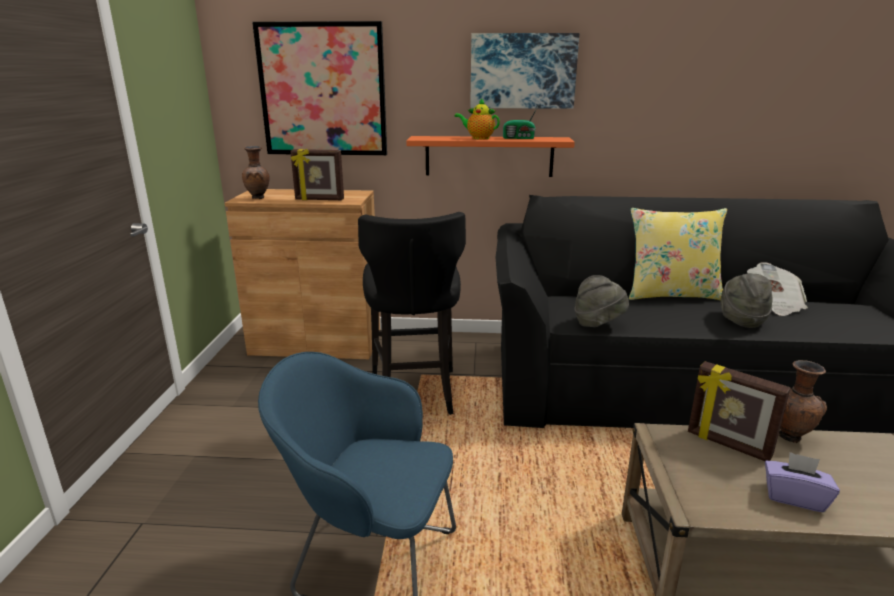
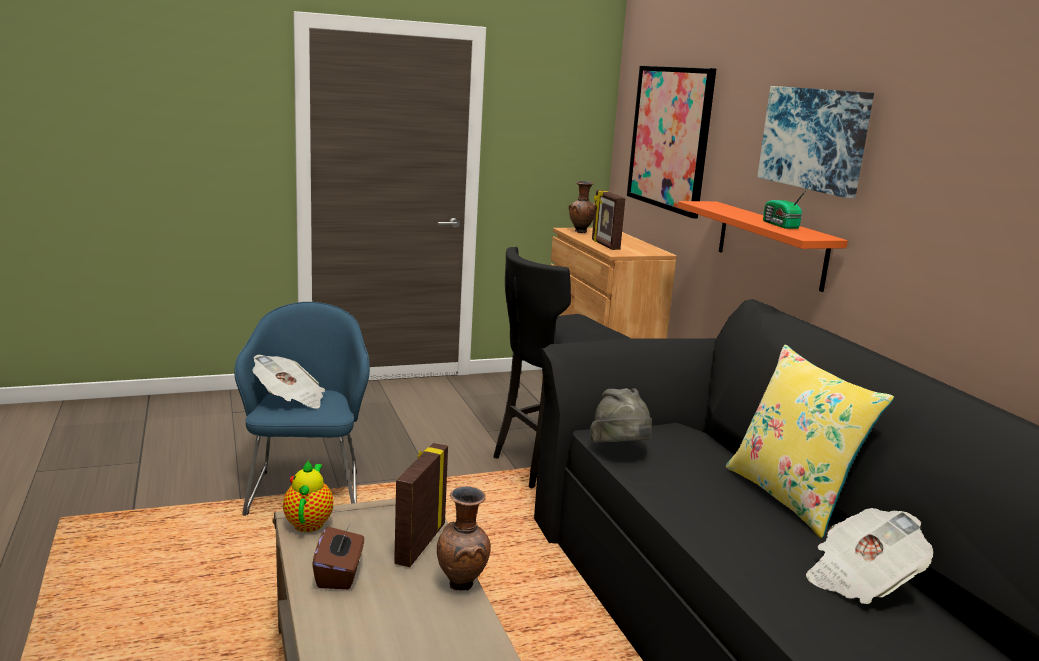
camera: 65 degrees right, 5 degrees down
teapot [454,98,500,140] -> teapot moved to [283,460,334,532]
grey hat [721,273,773,328] -> none
purple tissue box [765,452,840,512] -> brown tissue box [312,524,364,589]
none -> newspaper [253,355,325,409]

